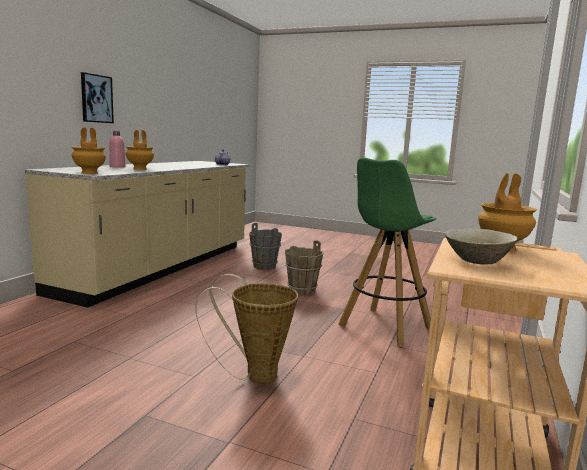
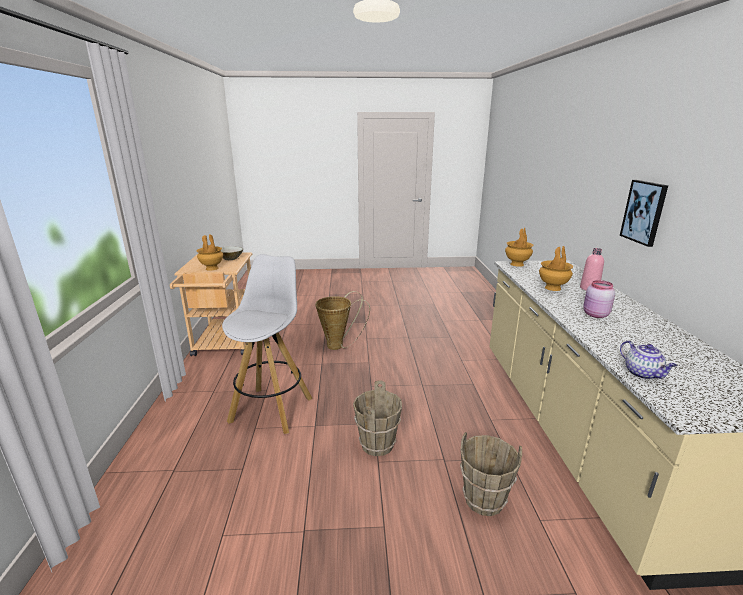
camera: 155 degrees right, 10 degrees up
grey bucket [249,223,282,270] -> brown bucket [460,432,522,516]
green stool [338,158,436,347] -> white stool [222,254,312,434]
none -> pink jar [583,280,615,318]

